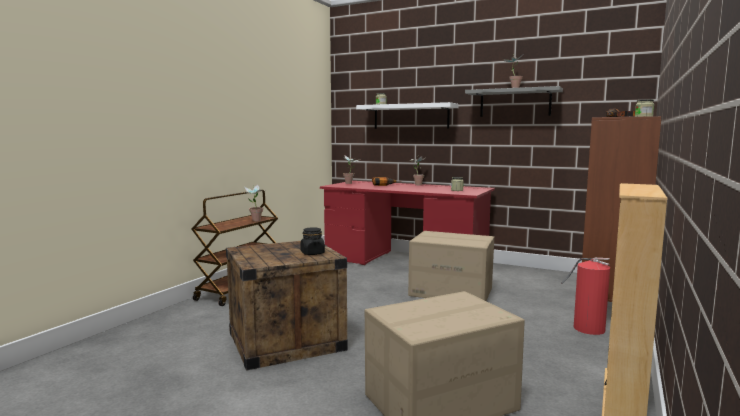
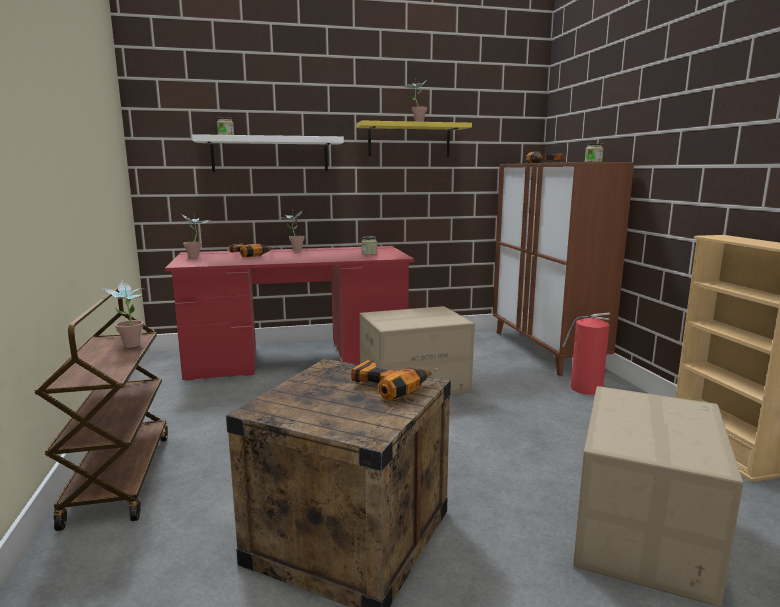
camera: 40 degrees left, 5 degrees up
black jar [301,227,325,255] -> power drill [351,360,438,401]
grey shelf [465,86,563,117] -> yellow shelf [356,121,472,157]

